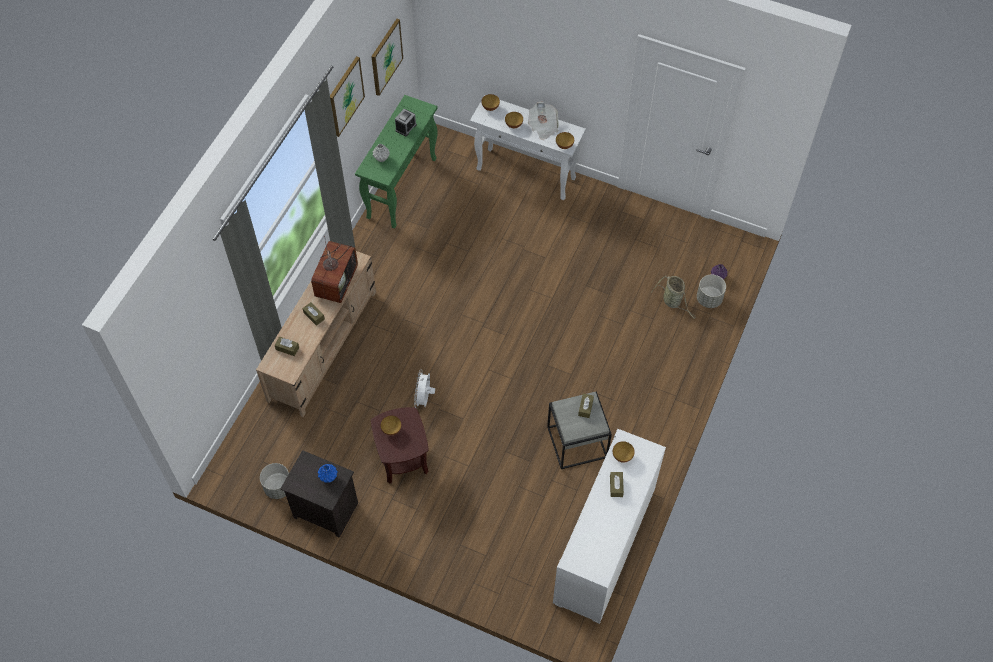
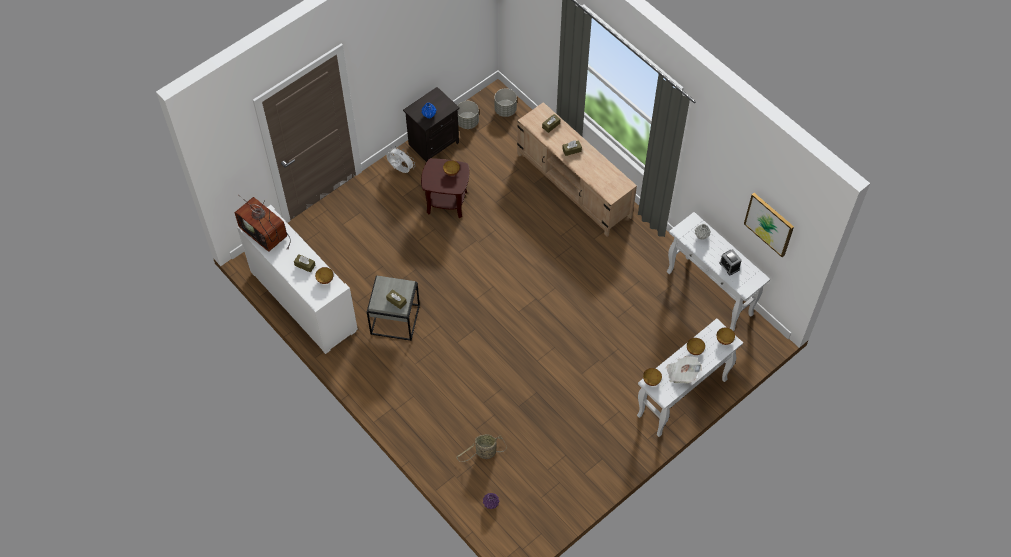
camera: 115 degrees right, 0 degrees up
television [311,236,358,303] -> television moved to [234,195,291,252]
picture [330,56,365,137] -> none
green console table [355,95,438,229] -> white console table [667,212,770,331]
white fan [414,371,435,409] -> white fan moved to [386,146,415,173]
grey planter [697,275,726,308] -> grey planter moved to [494,88,517,117]

